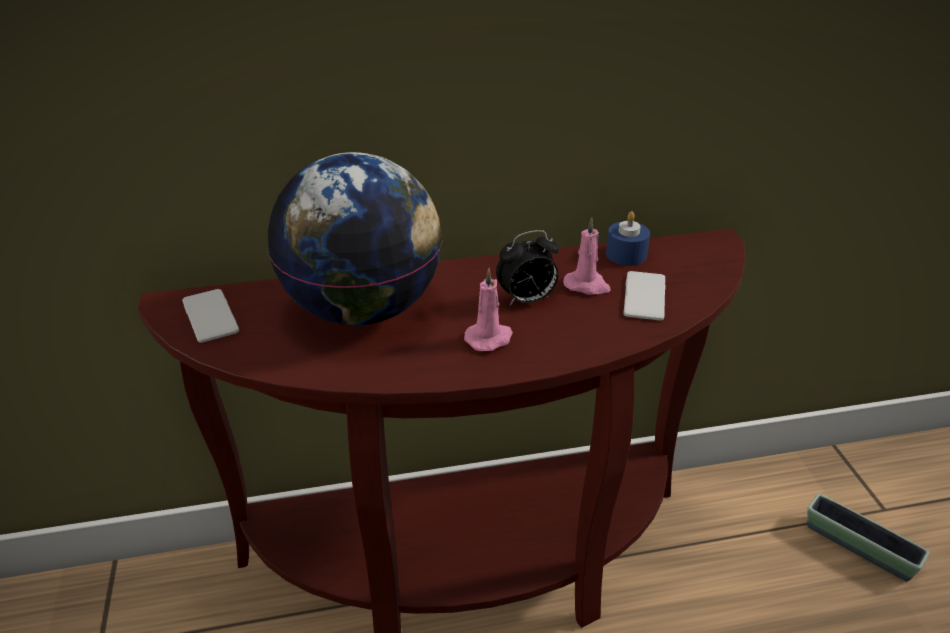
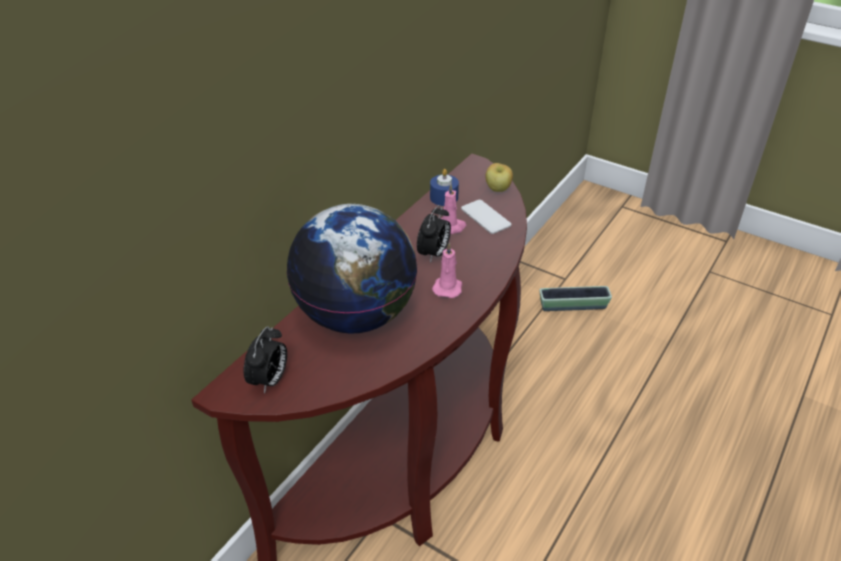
camera: 45 degrees left, 5 degrees up
phone [182,289,239,343] -> alarm clock [243,326,287,393]
none -> apple [485,163,513,192]

